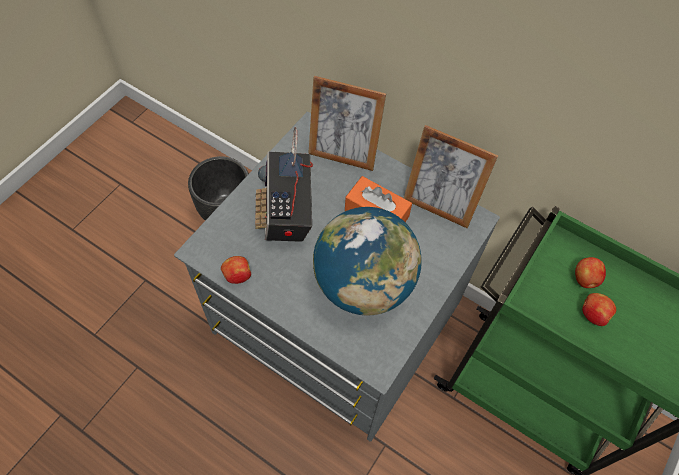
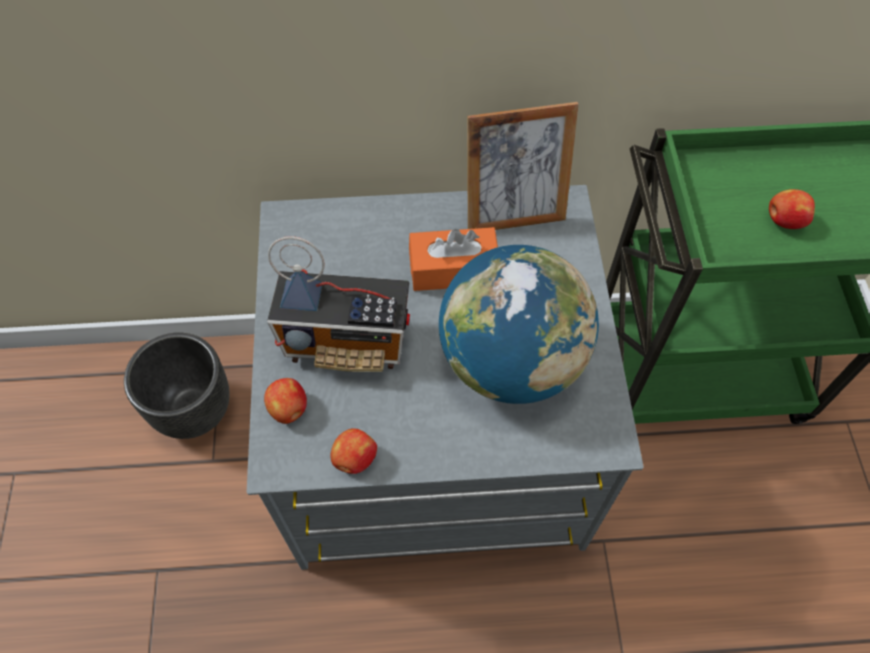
camera: 35 degrees left, 0 degrees up
radio [255,127,313,242] -> radio turned 45 degrees counterclockwise [267,236,410,372]
picture frame [308,76,386,171] -> none
apple [575,257,606,288] -> apple moved to [264,378,307,424]

